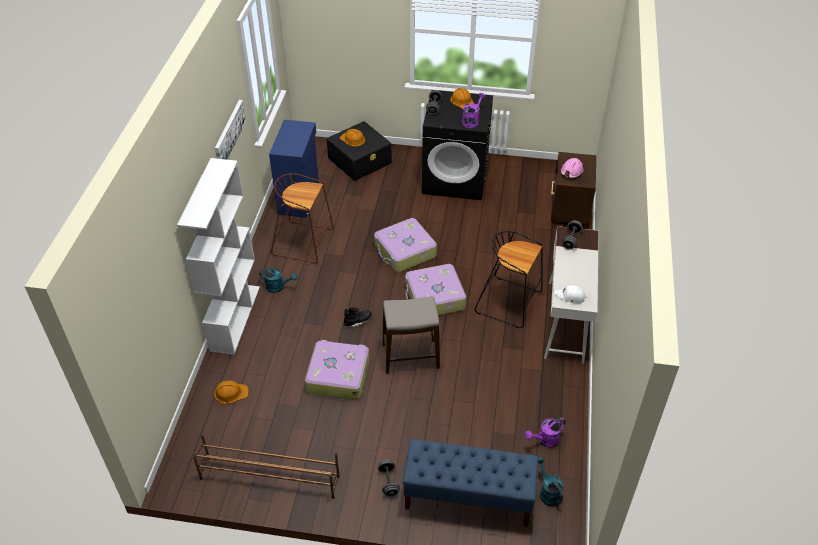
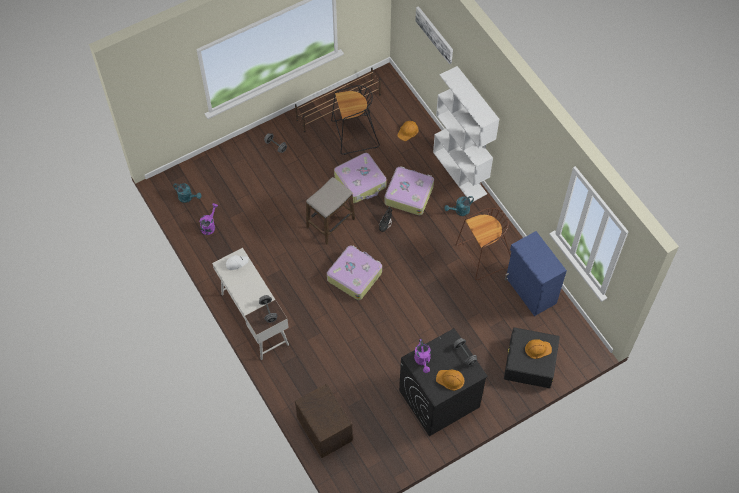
camera: 140 degrees right, 15 degrees up
picture [215,100,246,160] -> picture moved to [415,6,453,64]
suitcase [374,218,437,272] -> suitcase moved to [384,166,434,215]
blue bench [402,439,538,527] -> none
black stool [475,231,543,328] -> black stool moved to [331,85,380,155]
pink hard hat [560,158,585,179] -> none

